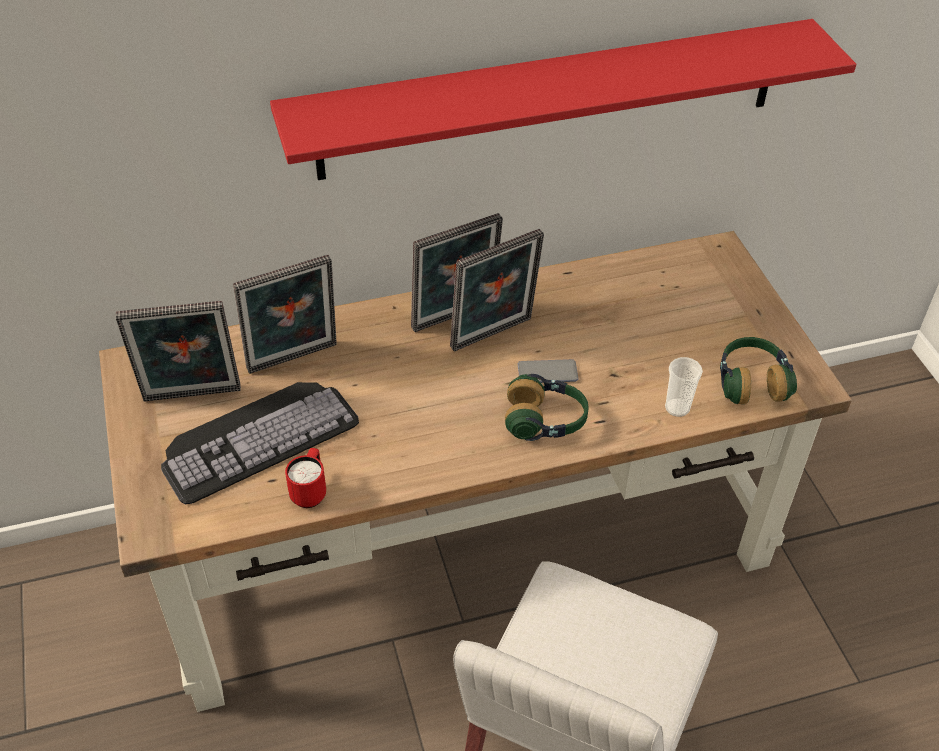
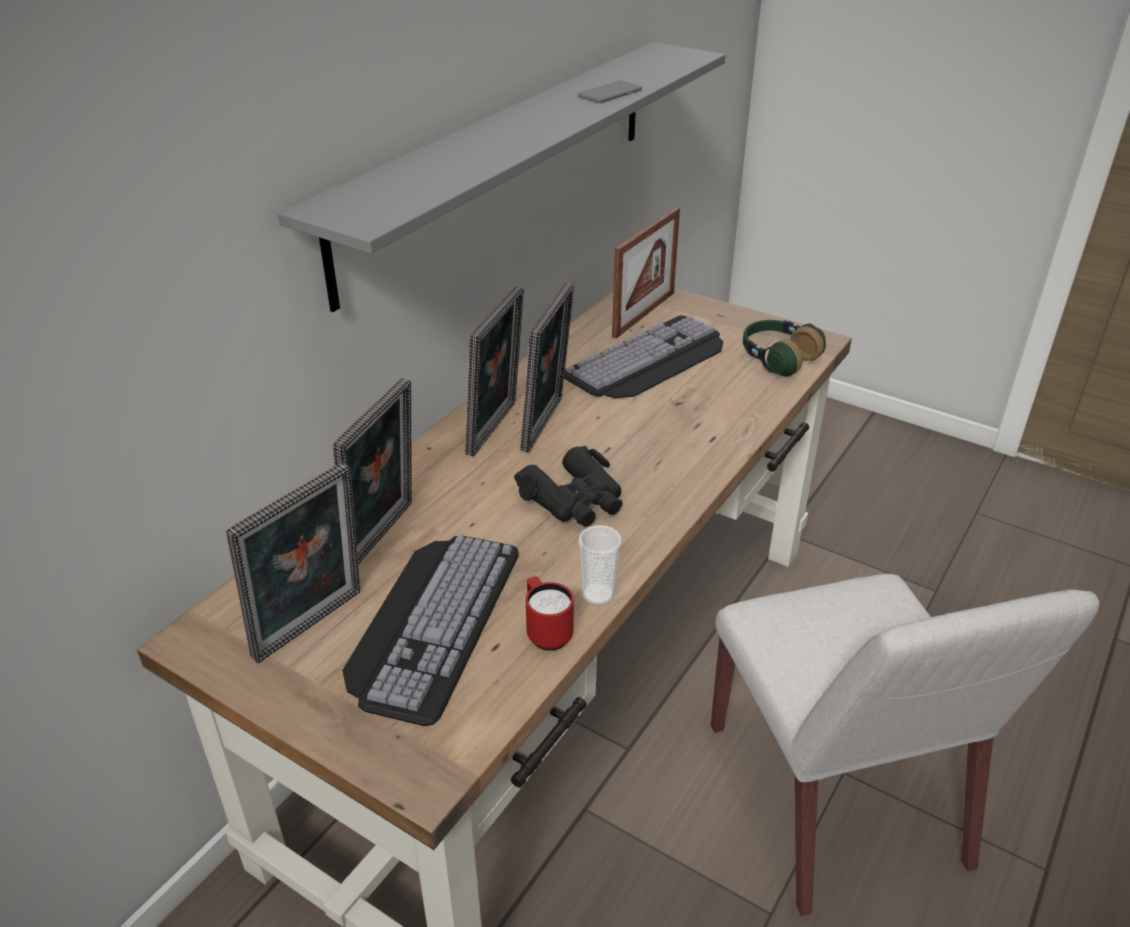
camera: 40 degrees left, 10 degrees down
red shelf [270,19,856,180] -> grey shelf [278,42,725,312]
headphones [505,374,589,441] -> none
phone [518,359,578,383] -> phone moved to [578,81,642,103]
cup [665,357,703,417] -> cup moved to [578,525,622,605]
none -> black binoculars [514,446,623,527]
none -> keyboard [564,315,723,398]
none -> picture frame [612,207,680,339]

